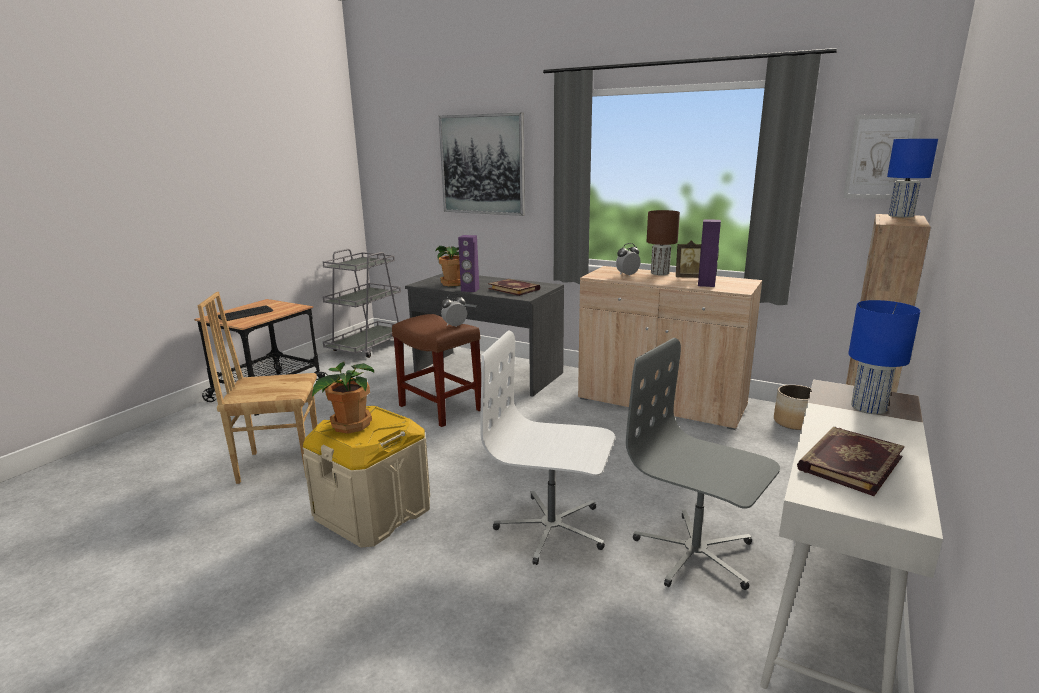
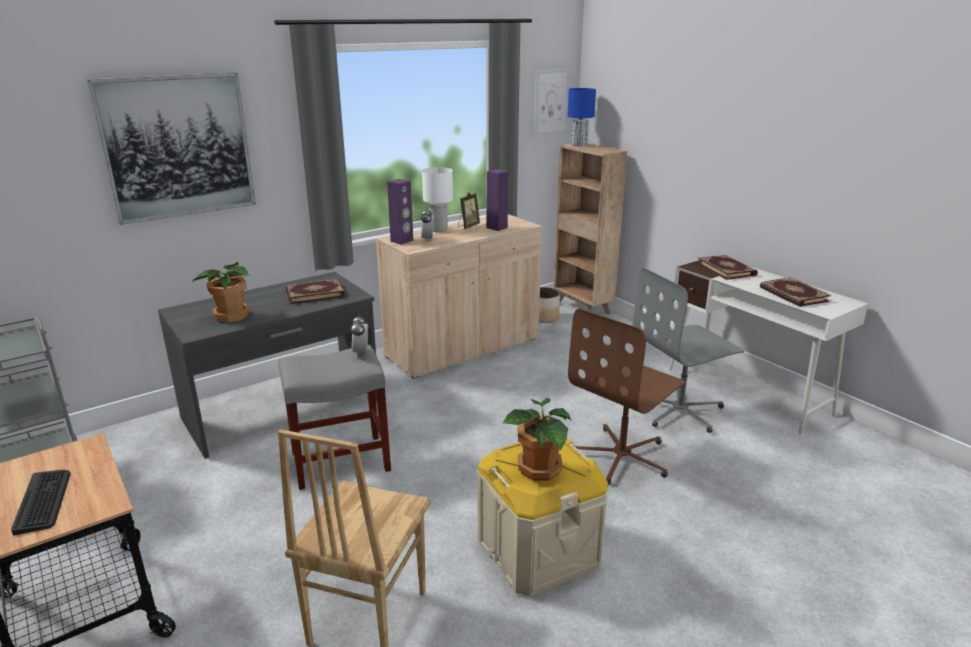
camera: 65 degrees left, 5 degrees up
brown stool [392,314,481,427] -> grey stool [279,345,391,490]
purple speaker [458,235,479,292] -> purple speaker moved to [387,179,413,245]
white office chair [480,331,615,565] -> brown office chair [568,308,685,484]
brown table lamp [647,210,680,275] -> white table lamp [422,167,453,232]
blue table lamp [848,300,920,414] -> book [697,255,758,280]

